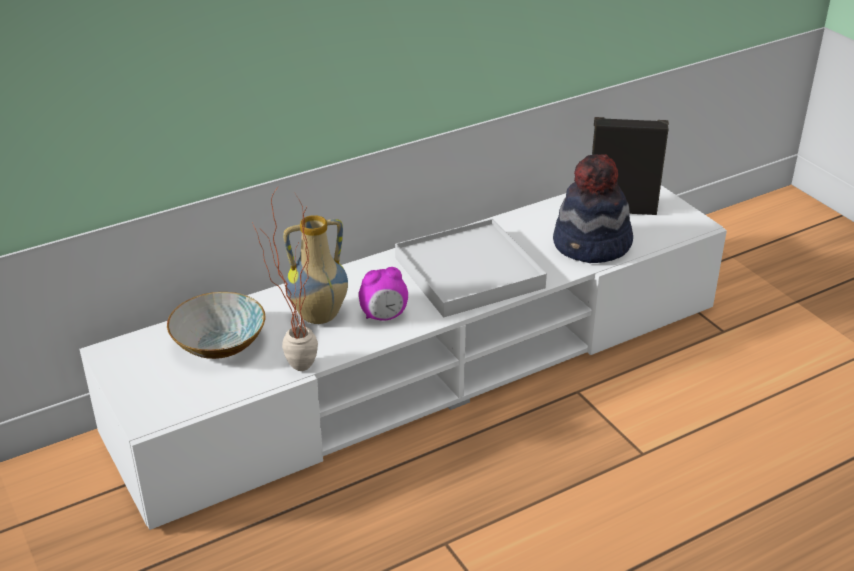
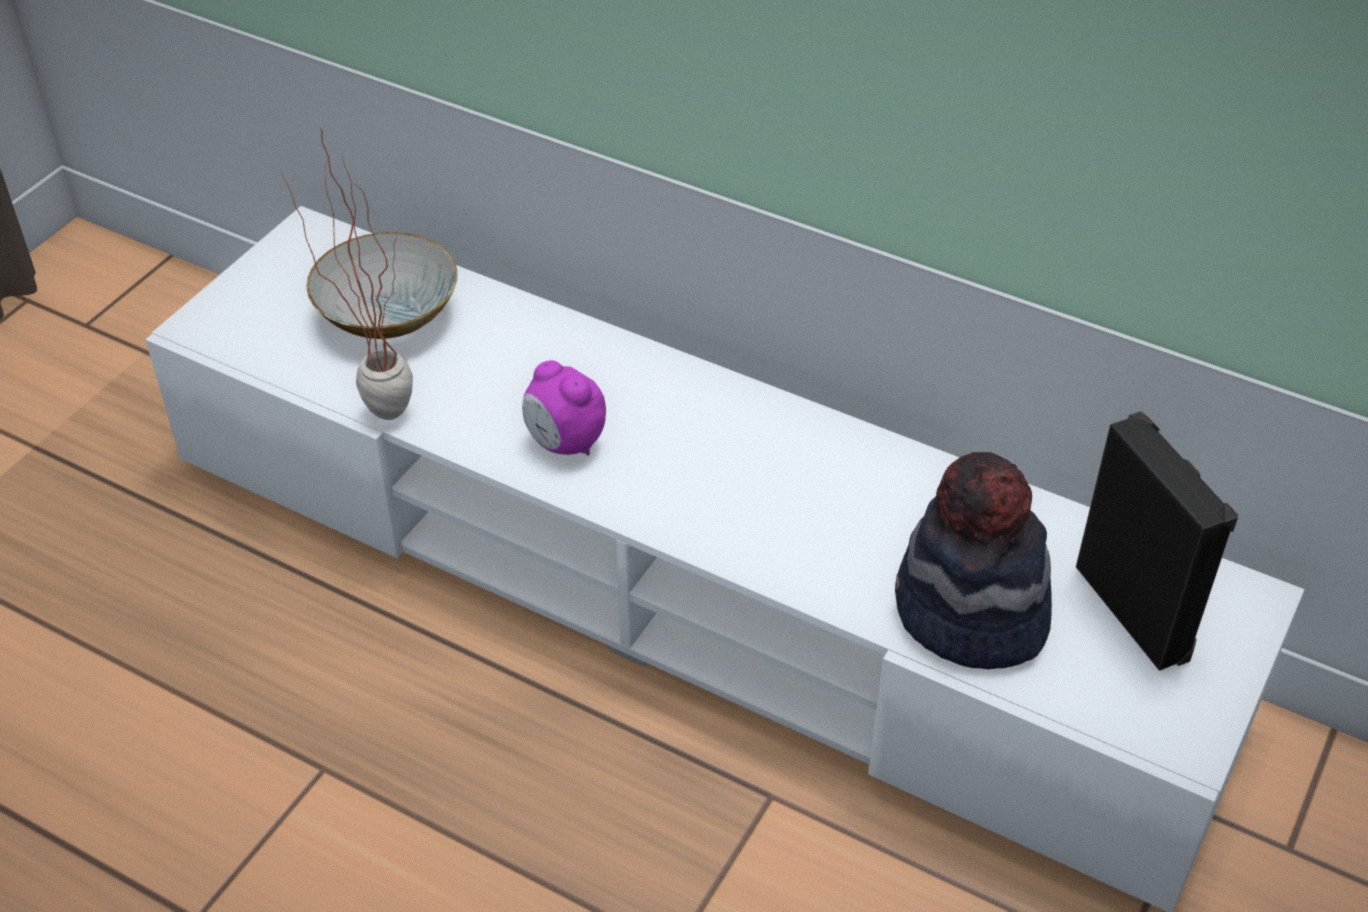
camera: 60 degrees right, 10 degrees up
vase [283,215,348,324] -> none
white tray [395,219,547,318] -> none

